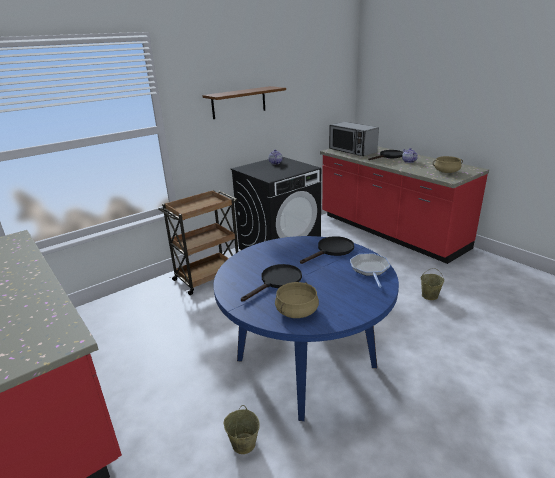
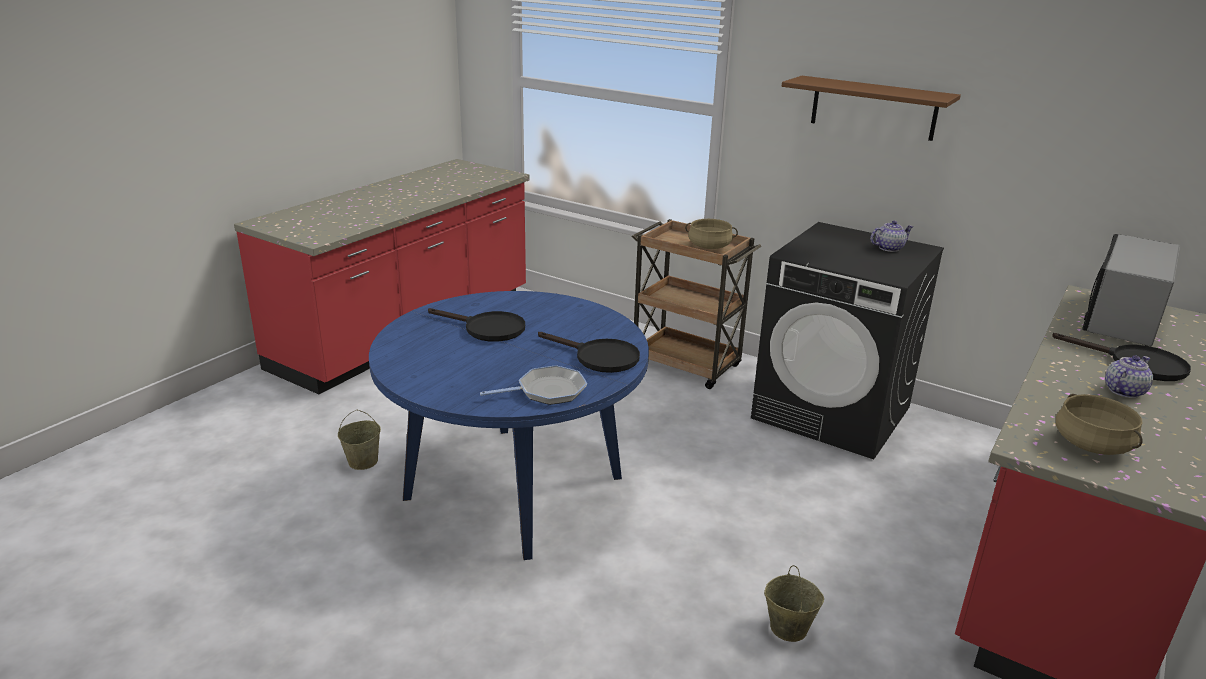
camera: 70 degrees right, 0 degrees up
beige cooking pot [275,282,319,318] -> beige cooking pot moved to [685,219,738,249]

